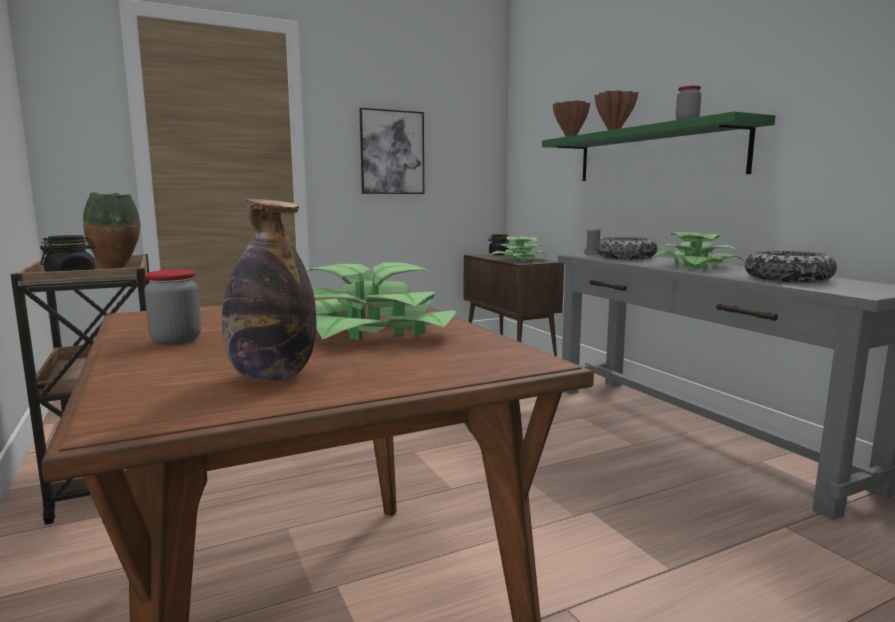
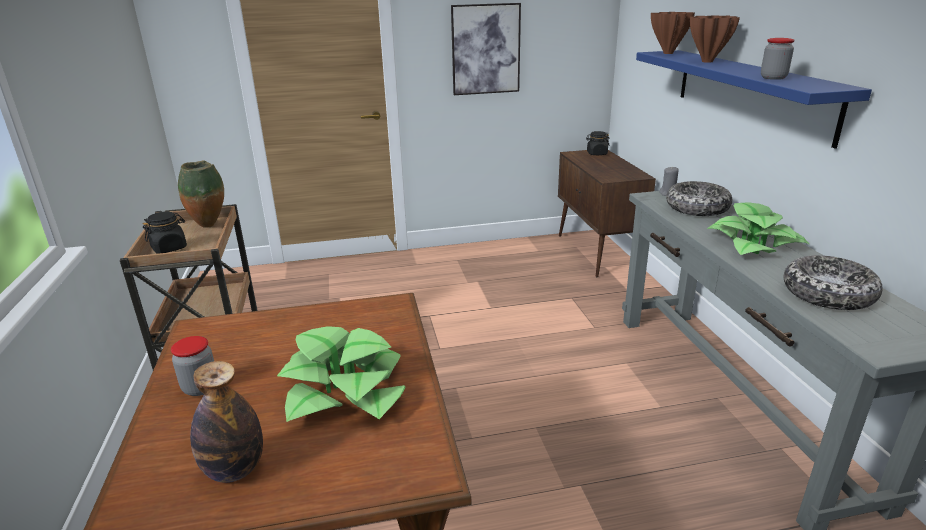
camera: 15 degrees right, 15 degrees up
potted plant [491,237,548,261] -> none
green shelf [542,111,775,181] -> blue shelf [636,50,872,149]

